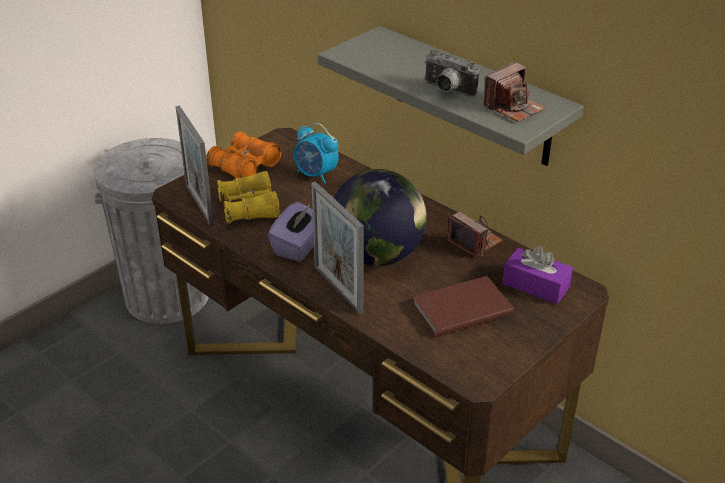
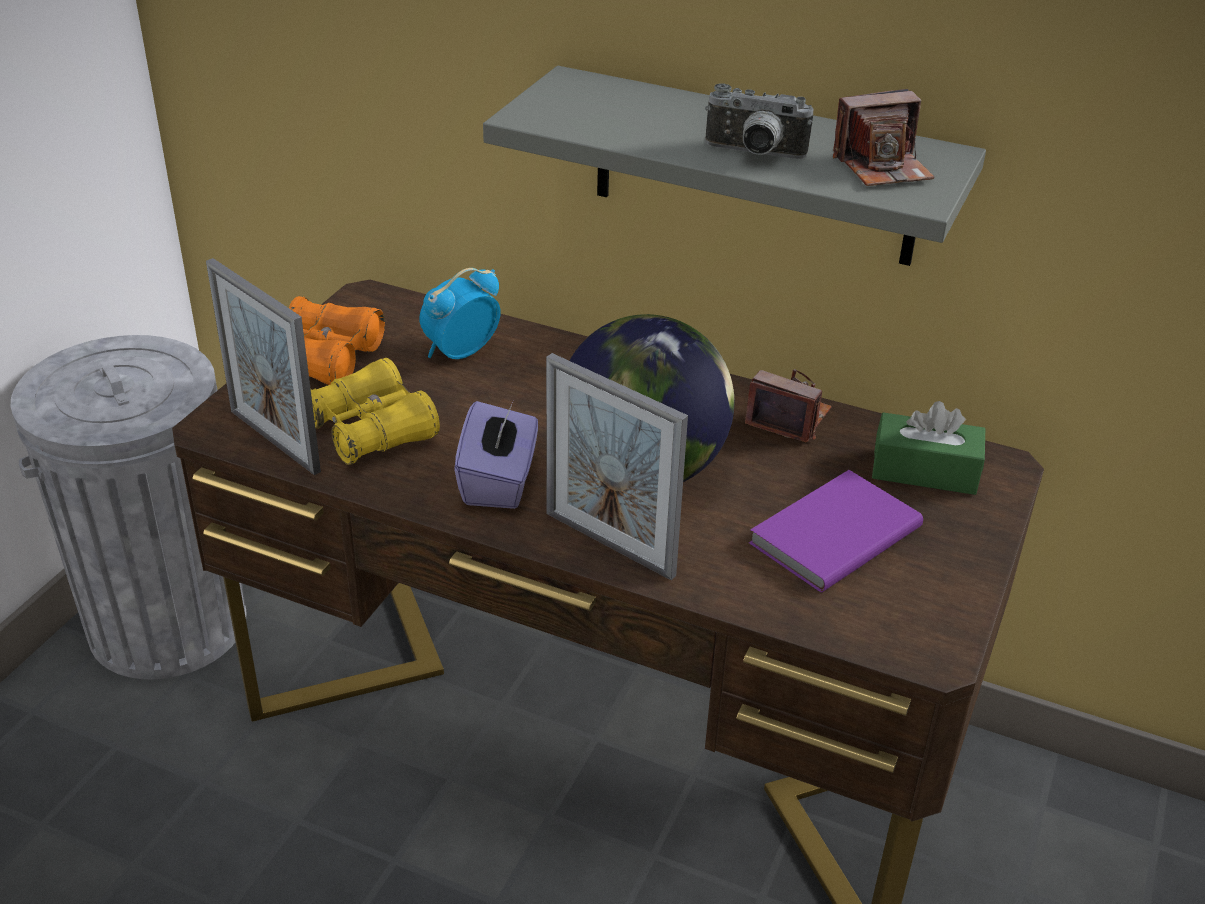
camera: 20 degrees left, 0 degrees up
alarm clock [294,123,338,184] -> alarm clock turned 120 degrees clockwise [419,268,501,359]
brown book [413,276,514,337] -> purple book [749,470,923,592]
camera [483,62,546,122] -> camera turned 45 degrees clockwise [833,89,935,186]
purple tissue box [502,246,573,304] -> green tissue box [872,401,985,495]

